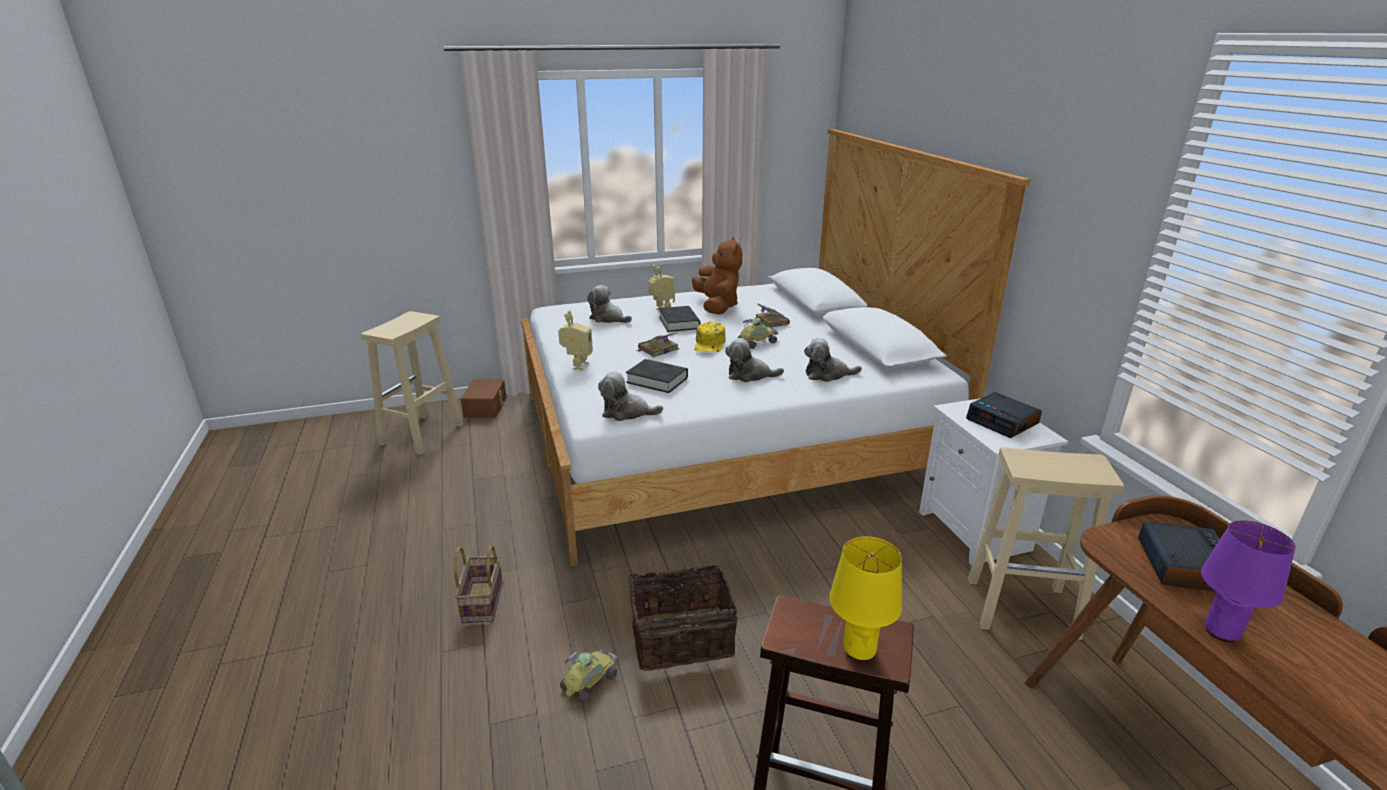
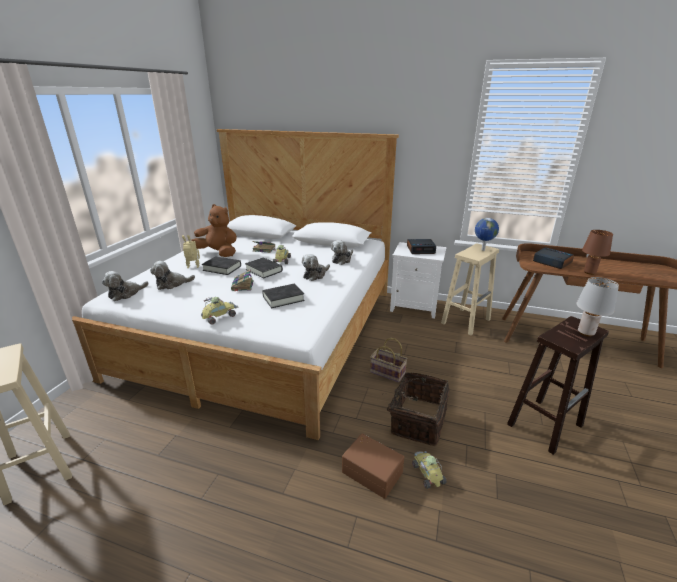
camera: 55 degrees left, 0 degrees up
basket [454,545,503,623] -> basket moved to [370,338,408,383]
brown storage box [461,379,507,418] -> brown storage box moved to [342,433,404,499]
toy robot [558,311,593,371] -> toy car [201,297,239,325]
plush toy [598,371,663,421] -> plush toy moved to [102,271,149,301]
yellow cap [694,321,726,352] -> black book [245,258,283,279]
yellow table lamp [829,536,902,661] -> grey table lamp [577,277,619,337]
purple table lamp [1201,521,1296,642] -> brown table lamp [582,230,613,275]
none -> globe [475,218,499,251]

